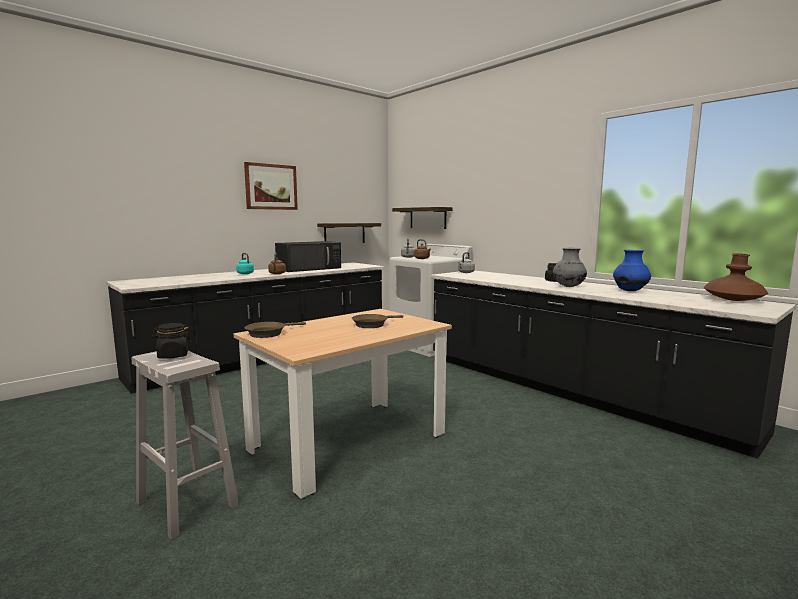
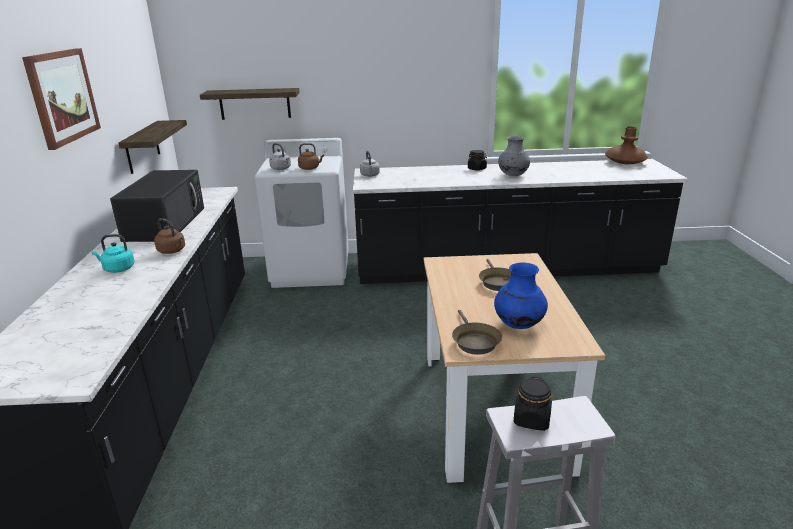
camera: 50 degrees left, 15 degrees up
blue vase [613,250,651,291] -> blue vase moved to [494,263,548,329]

